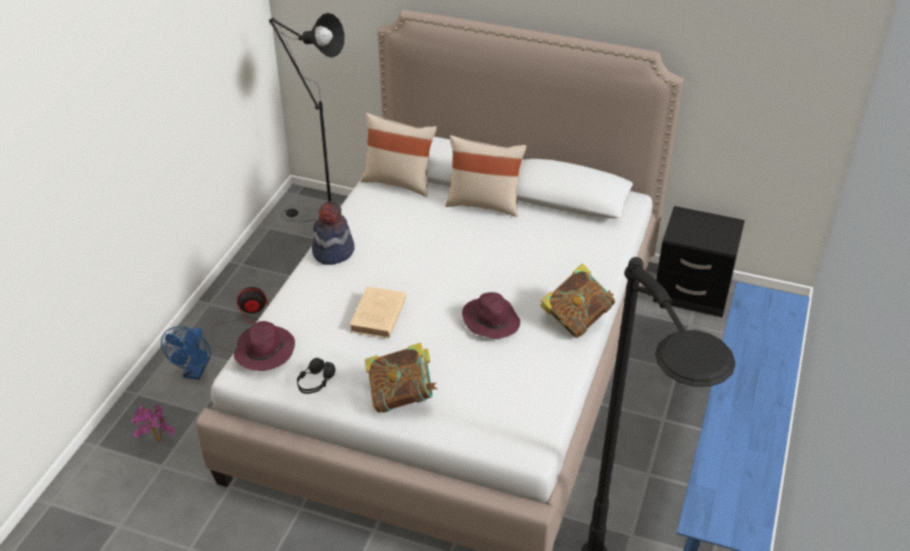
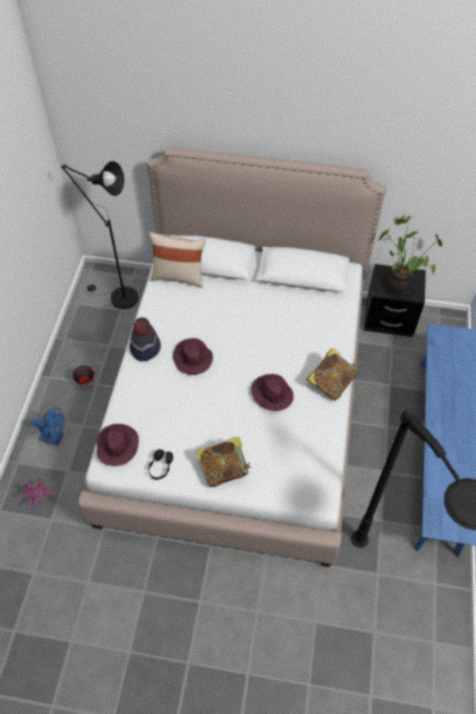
camera: 10 degrees left, 15 degrees up
blue fan [161,326,211,380] -> blue fan turned 75 degrees counterclockwise [30,407,65,445]
beige book [349,287,406,338] -> none
beige pillow [445,135,526,217] -> none
none -> purple hat [173,338,213,375]
none -> potted plant [378,215,442,295]

